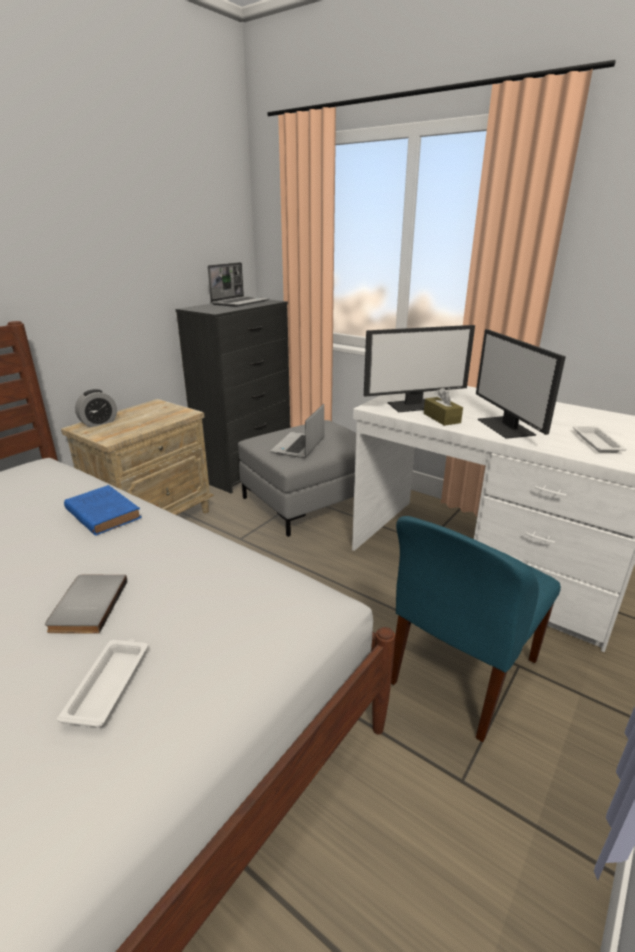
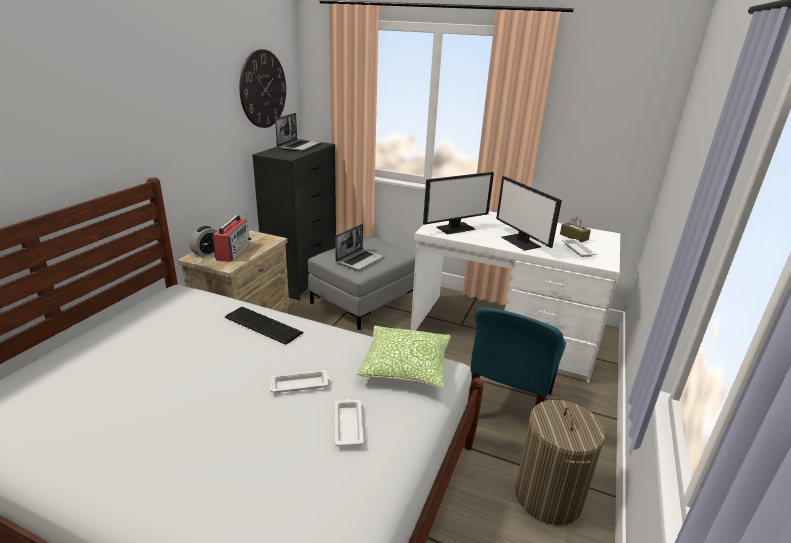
camera: 15 degrees left, 0 degrees up
grey book [45,575,127,634] -> white tray [270,370,330,393]
blue book [64,485,142,536] -> keyboard [225,307,303,345]
laptop [271,404,324,458] -> laptop turned 150 degrees counterclockwise [335,224,384,270]
brown tissue box [424,387,463,426] -> brown tissue box moved to [560,217,591,242]
none -> radio [212,213,251,262]
none -> wall clock [239,49,286,128]
none -> pillow [356,326,451,388]
none -> laundry basket [515,397,605,525]

